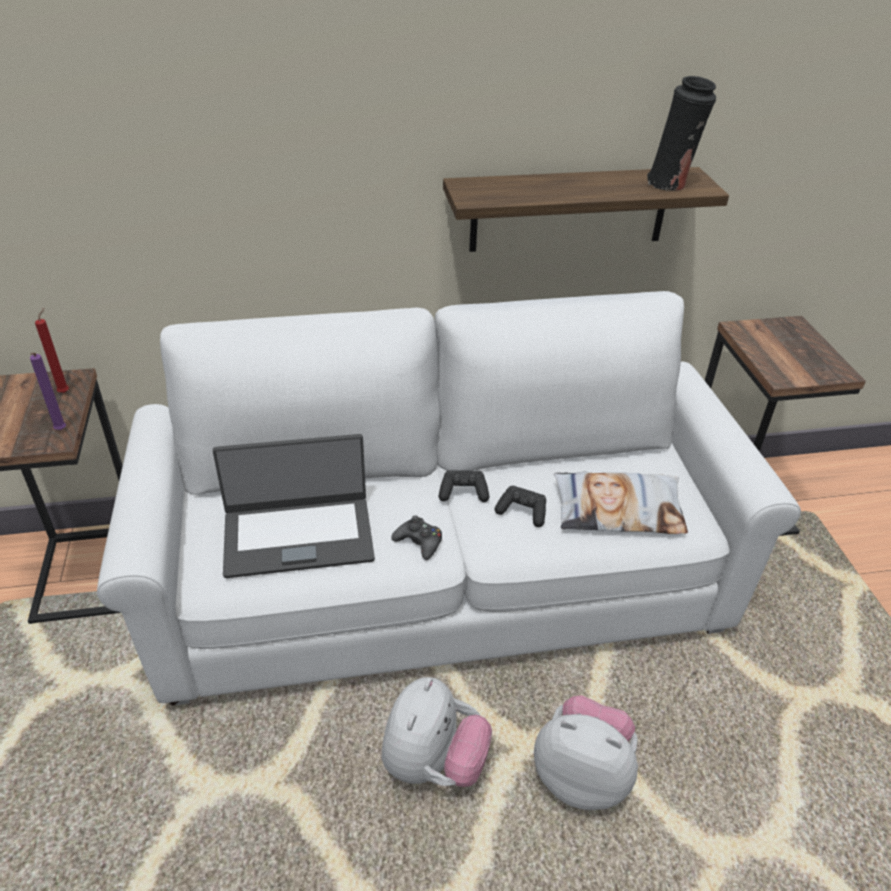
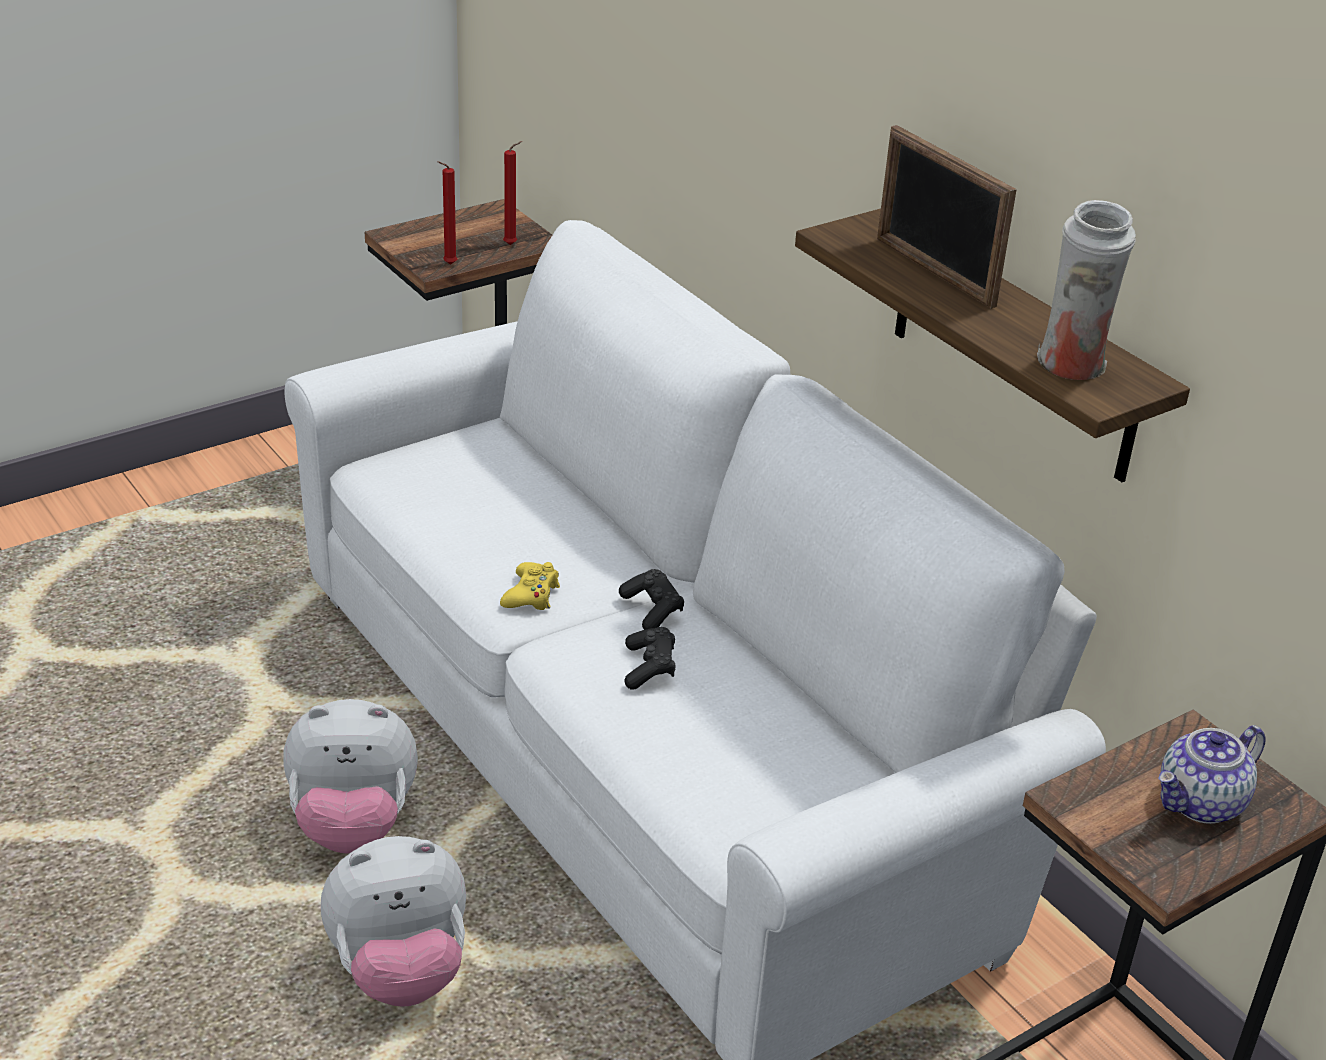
camera: 65 degrees right, 5 degrees down
purple candle [30,353,66,430] -> red candle [438,161,457,265]
laptop [213,434,375,578] -> none
black game controller [391,515,442,560] -> yellow game controller [500,562,560,610]
plush toy [534,696,638,810] -> plush toy turned 75 degrees clockwise [321,836,466,1007]
pillow [554,472,688,534] -> none
black vase [647,76,716,191] -> white vase [1037,200,1136,380]
none -> picture frame [877,125,1017,309]
none -> teapot [1158,725,1265,824]

